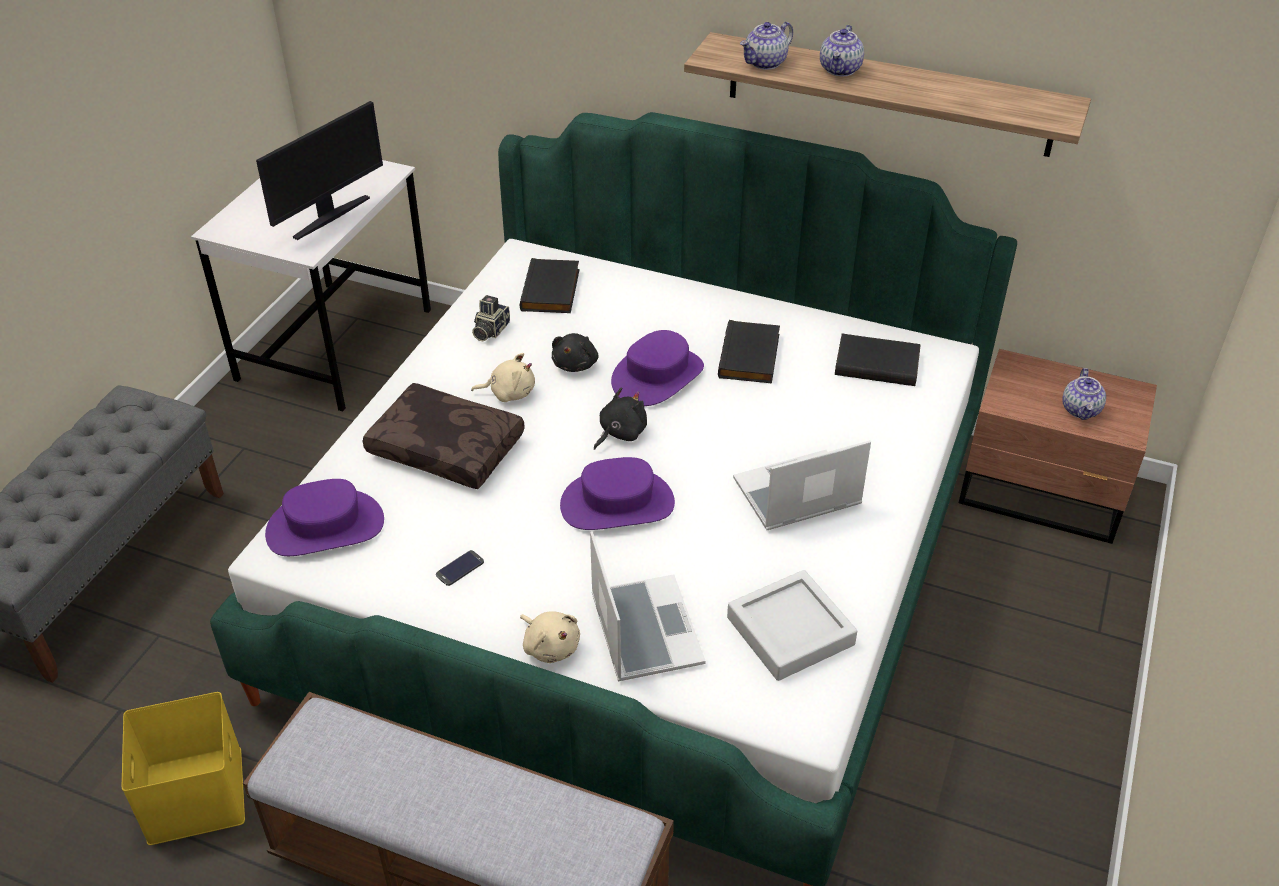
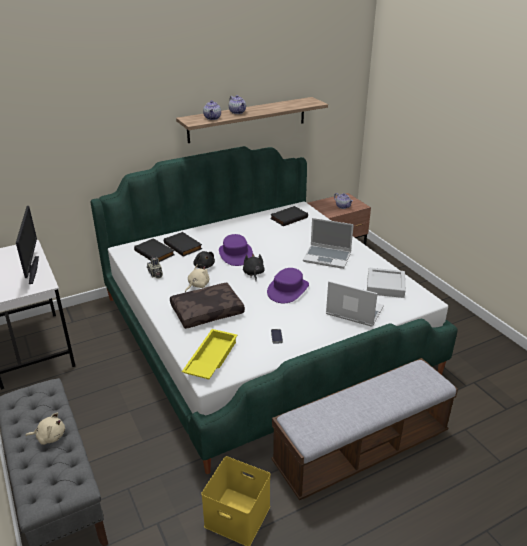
camera: 50 degrees left, 10 degrees down
purple hat [265,479,384,556] -> yellow tray [182,329,237,379]
beige plush toy [520,611,580,663] -> beige plush toy moved to [25,413,65,445]
black book [718,320,780,383] -> black book moved to [164,232,202,257]
laptop [733,440,871,530] -> laptop turned 90 degrees counterclockwise [303,218,354,269]

